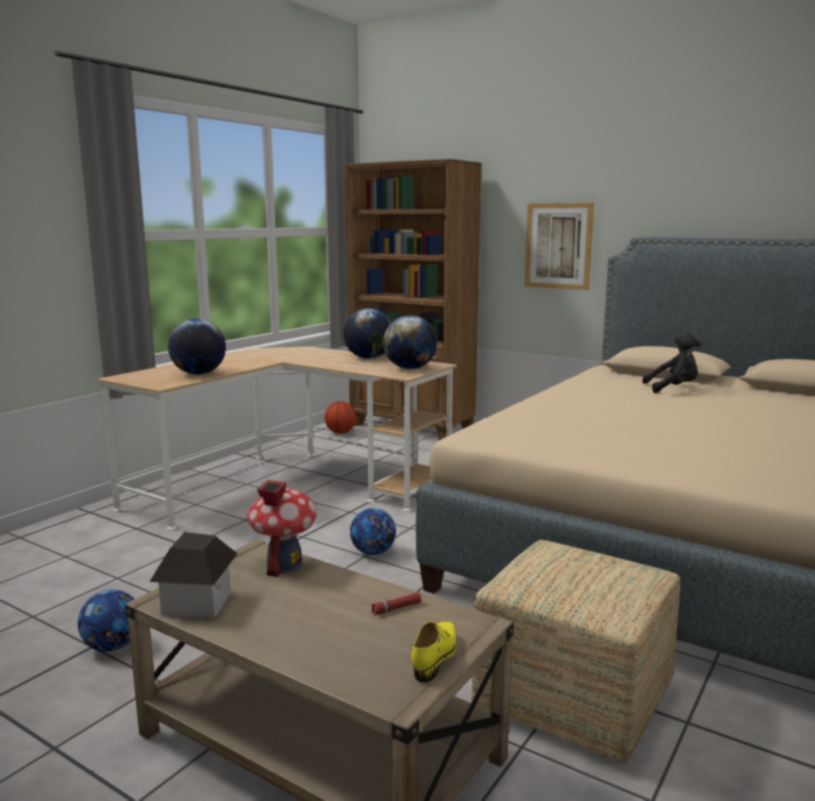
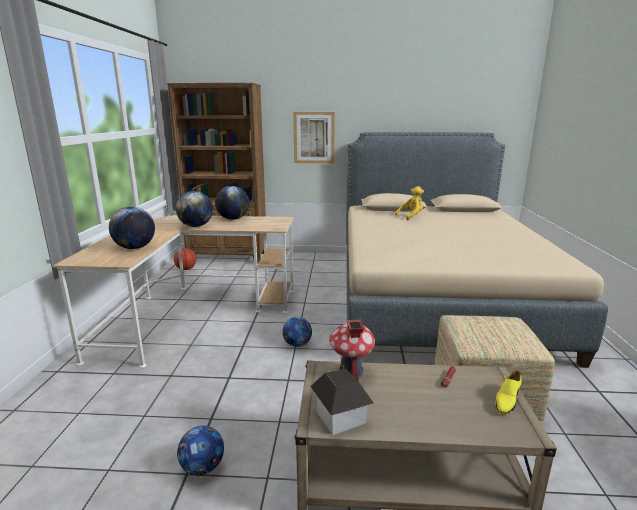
camera: 30 degrees left, 5 degrees up
globe [383,315,437,369] -> globe moved to [176,191,213,227]
yellow shoe [411,622,456,683] -> yellow shoe turned 135 degrees counterclockwise [495,371,522,414]
black plush toy [642,334,701,393] -> yellow plush toy [395,186,424,221]

